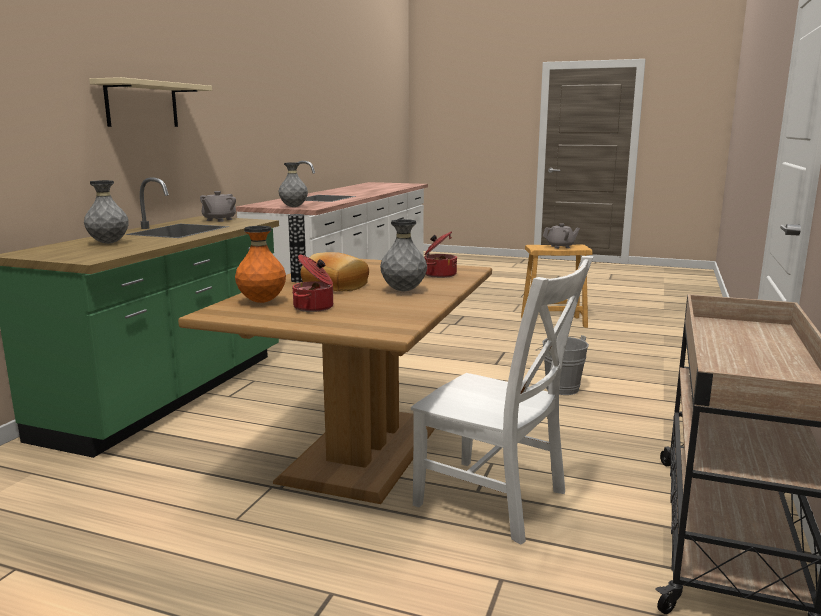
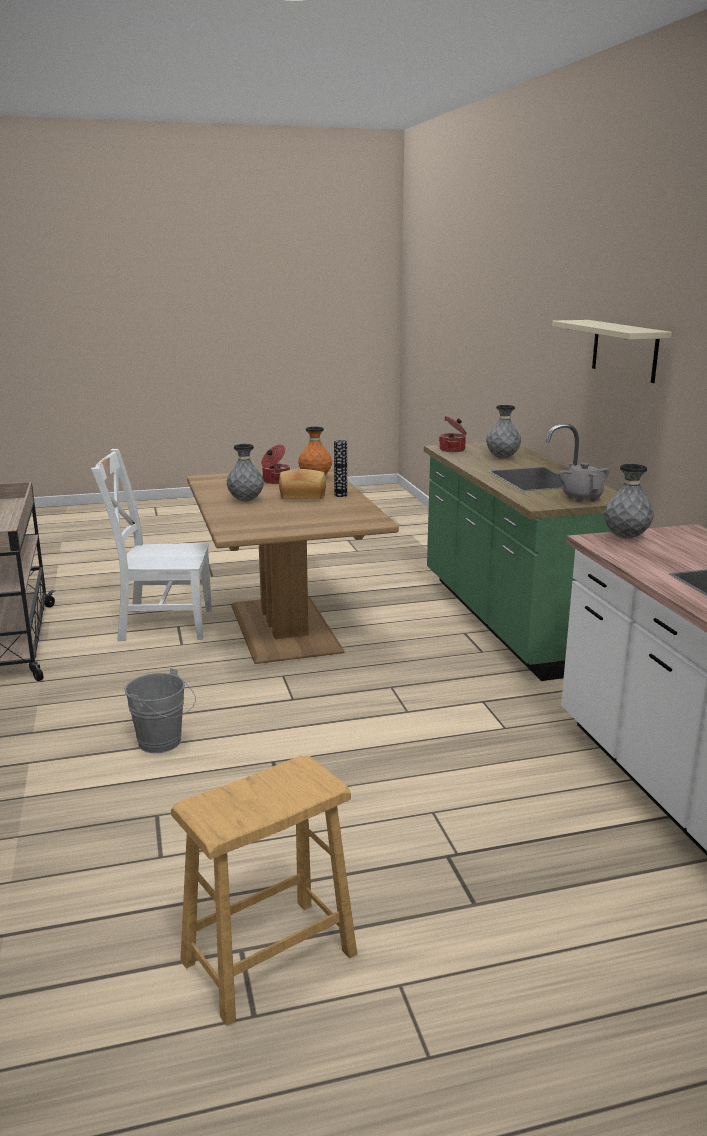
camera: 145 degrees right, 5 degrees up
cooking pot [424,231,457,278] -> cooking pot moved to [439,416,467,452]
grey teapot [543,223,580,249] -> none

